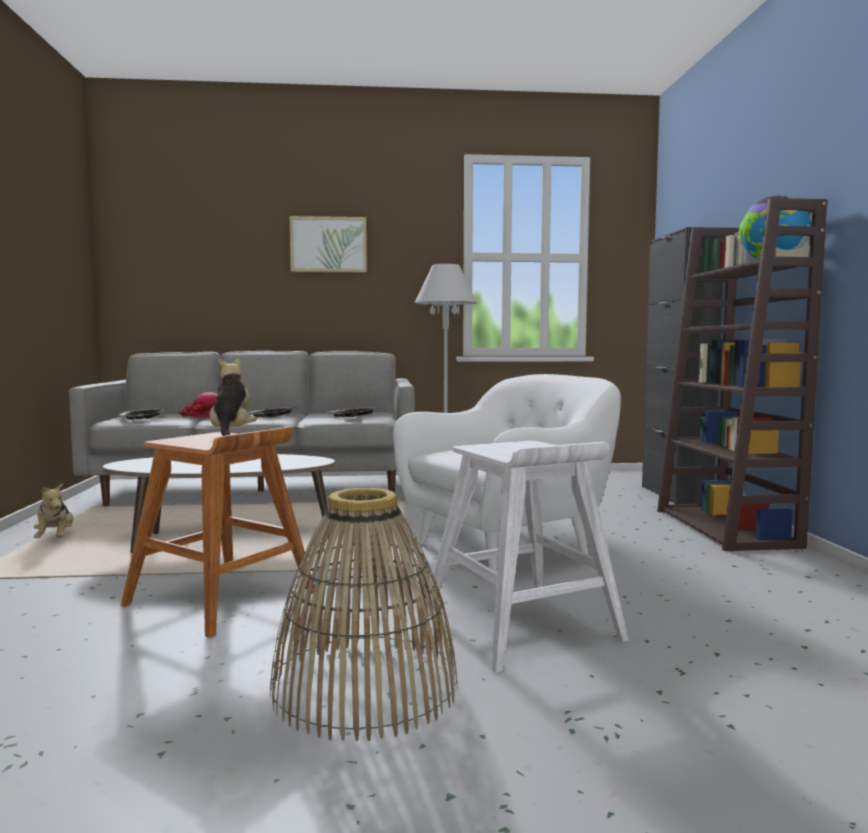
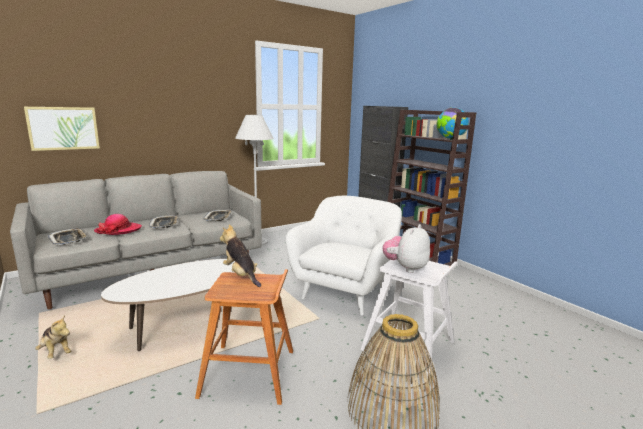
camera: 30 degrees left, 10 degrees up
picture [290,216,367,273] -> picture moved to [24,107,100,151]
none -> plush toy [383,224,430,273]

